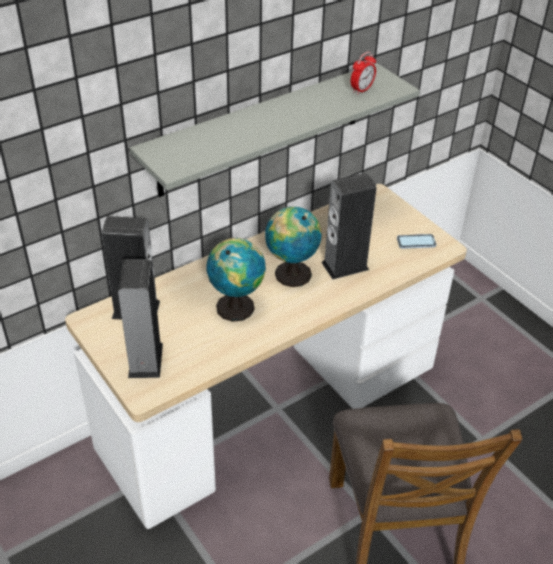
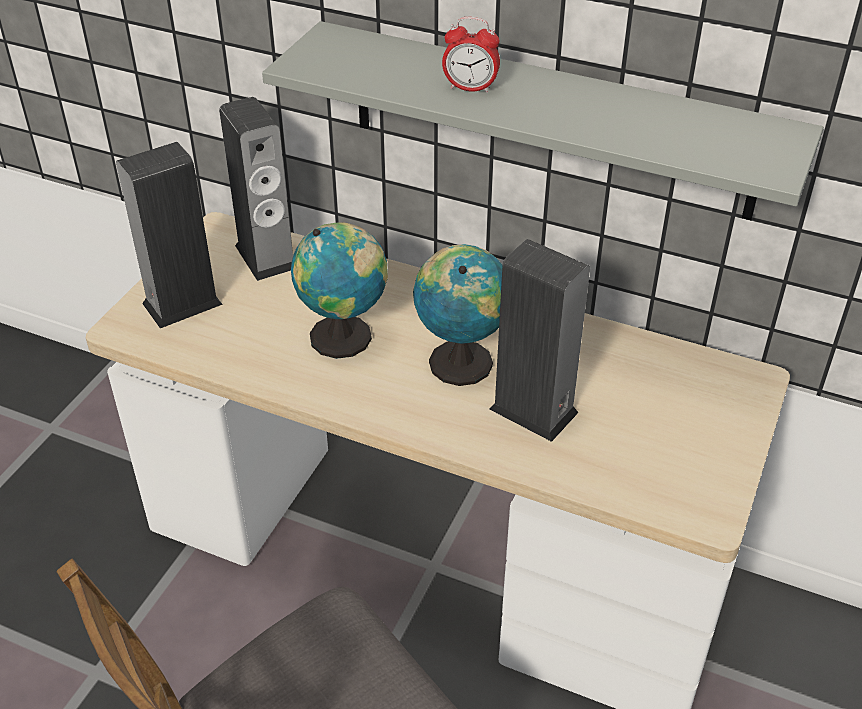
camera: 60 degrees right, 0 degrees up
alarm clock [351,52,376,95] -> alarm clock moved to [442,17,500,93]
phone [397,234,436,249] -> none

